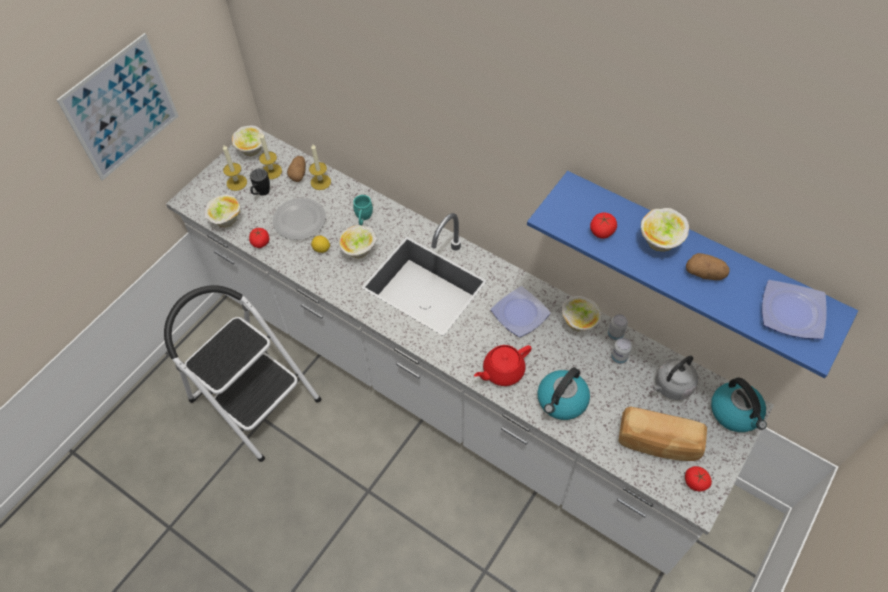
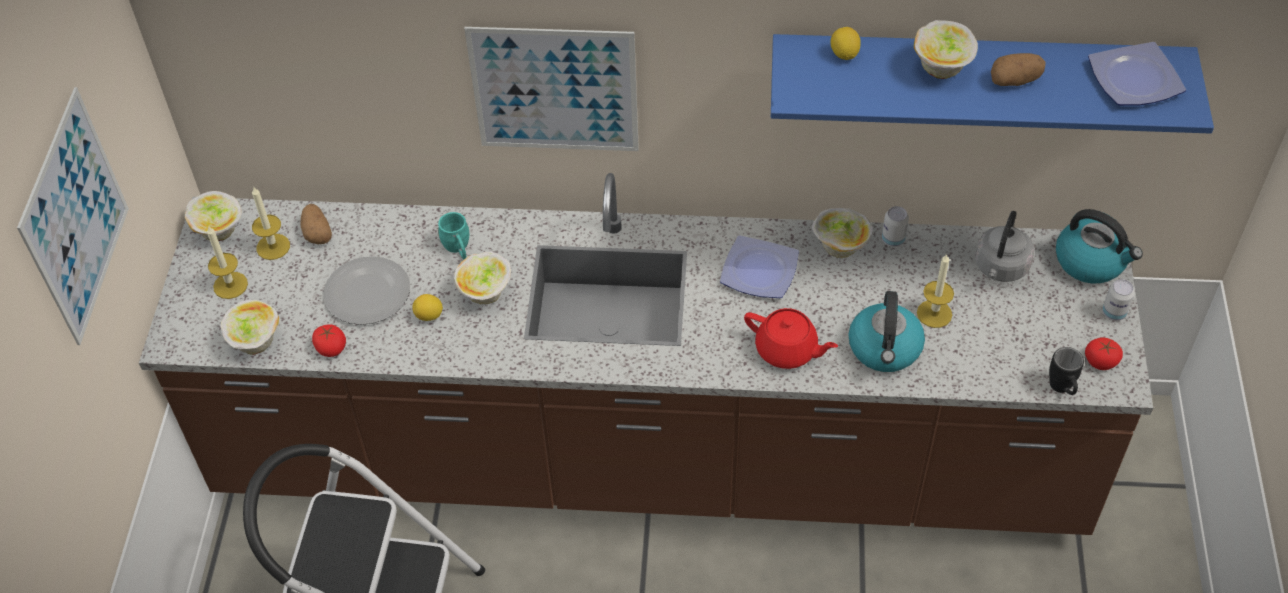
camera: 30 degrees left, 5 degrees down
white counter [166,130,774,574] -> brown counter [139,173,1153,535]
black mug [250,168,270,196] -> black mug moved to [1049,347,1084,395]
candle [309,143,331,190] -> candle moved to [917,254,954,328]
red teapot [474,345,532,386] -> red teapot turned 90 degrees counterclockwise [744,308,838,369]
tomato [590,212,617,239] -> none
can [611,338,632,364] -> can moved to [1102,279,1134,321]
bread [618,407,707,461] -> none
none -> picture [464,27,639,151]
none -> lemon [830,27,861,60]

